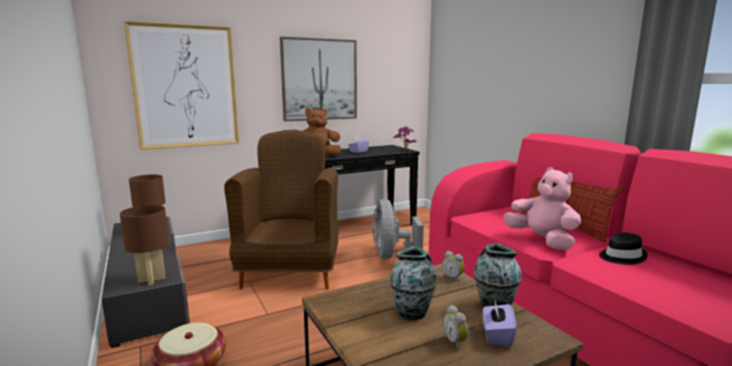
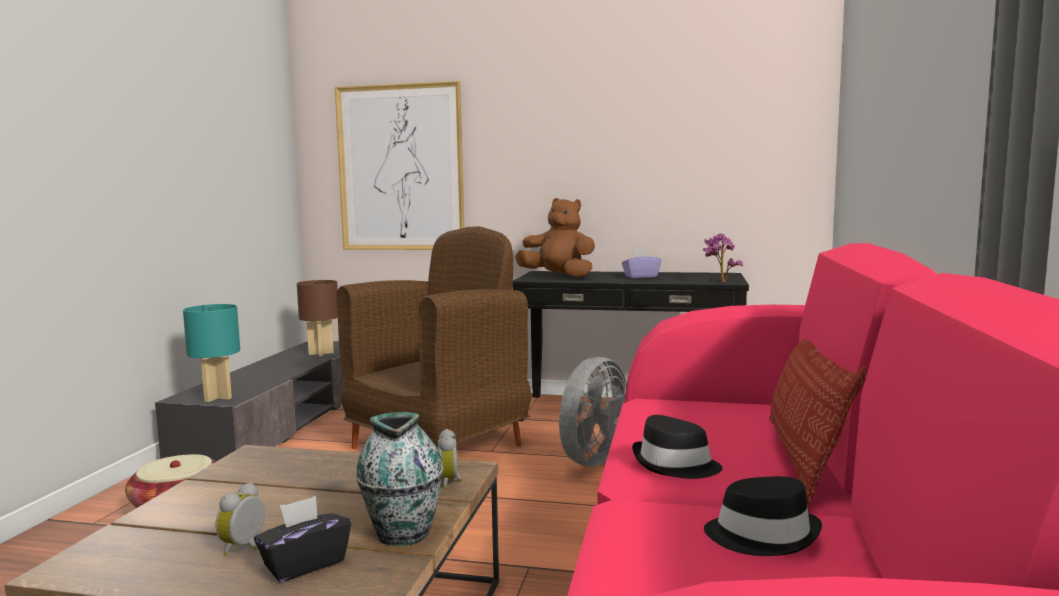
camera: 40 degrees right, 5 degrees down
brown table lamp [120,205,169,286] -> turquoise table lamp [183,304,240,402]
picture [280,37,357,121] -> none
vase [390,247,437,320] -> none
purple tissue box [483,301,516,347] -> black tissue box [254,496,351,582]
pink plush toy [503,167,581,250] -> black hat [632,415,723,479]

